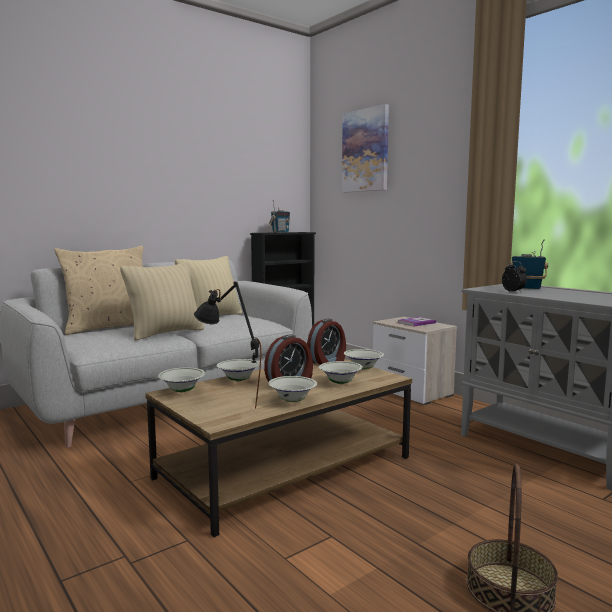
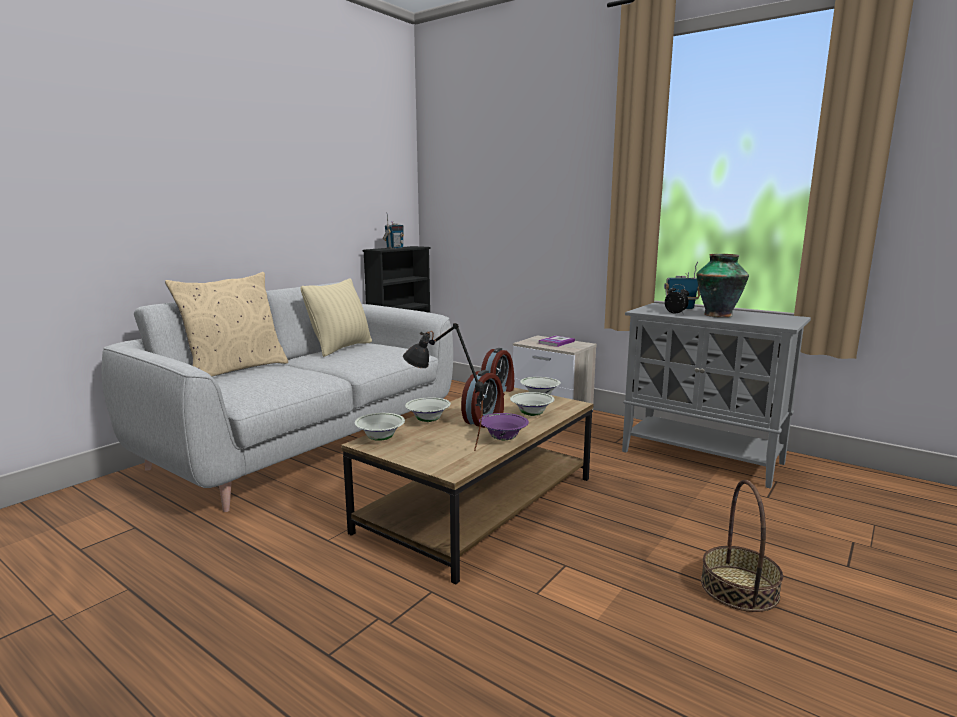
camera: 15 degrees left, 5 degrees up
beige pillow [120,262,204,341] -> none
white bowl [268,376,317,402] -> purple bowl [479,413,529,440]
picture [342,104,389,192] -> none
none -> vase [696,254,749,317]

